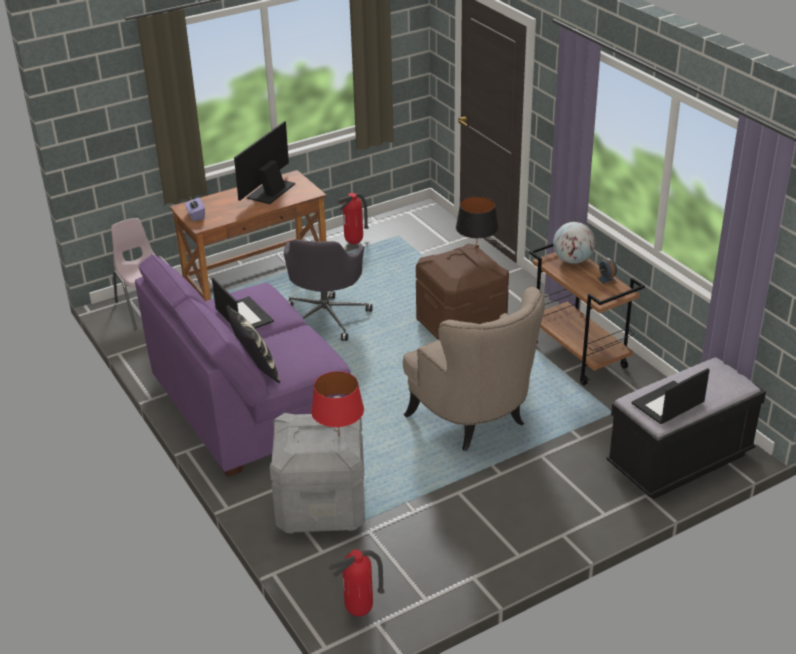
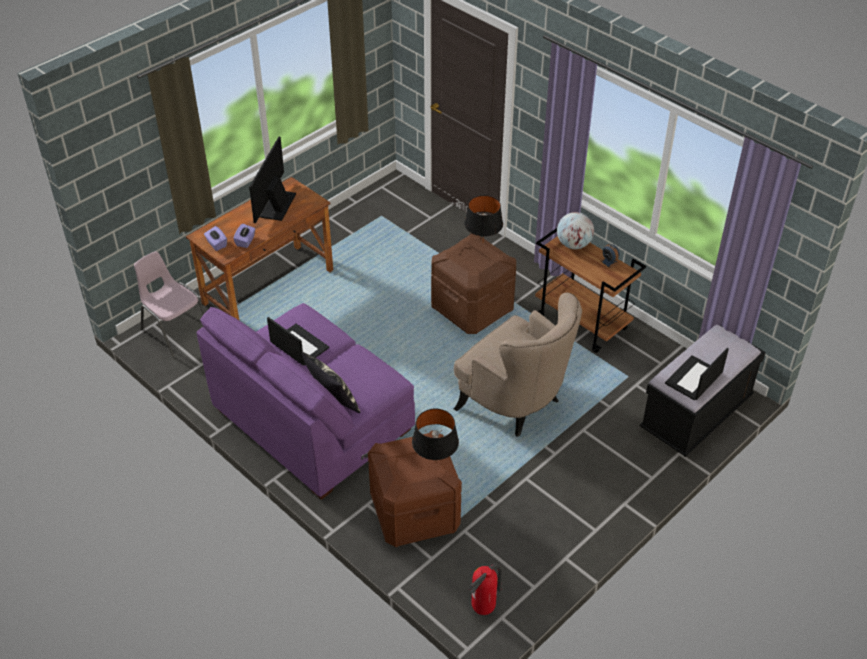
camera: 15 degrees left, 10 degrees up
grey storage box [270,413,365,533] -> brown storage box [368,430,462,547]
grey office chair [284,239,373,341] -> none
red table lamp [311,371,364,437] -> black table lamp [412,409,459,462]
fire extinguisher [338,193,369,244] -> none
none -> purple tissue box [233,224,255,248]

